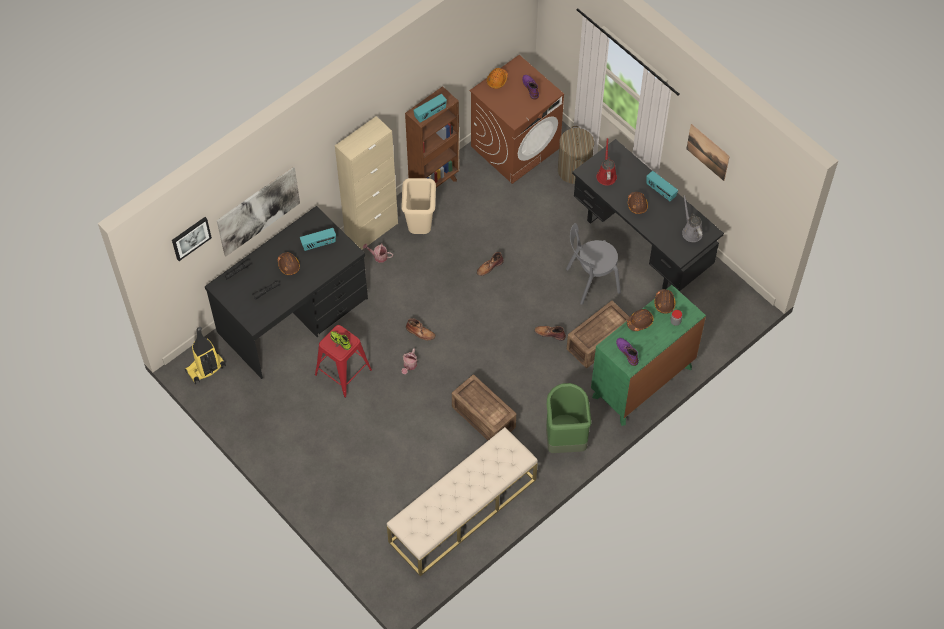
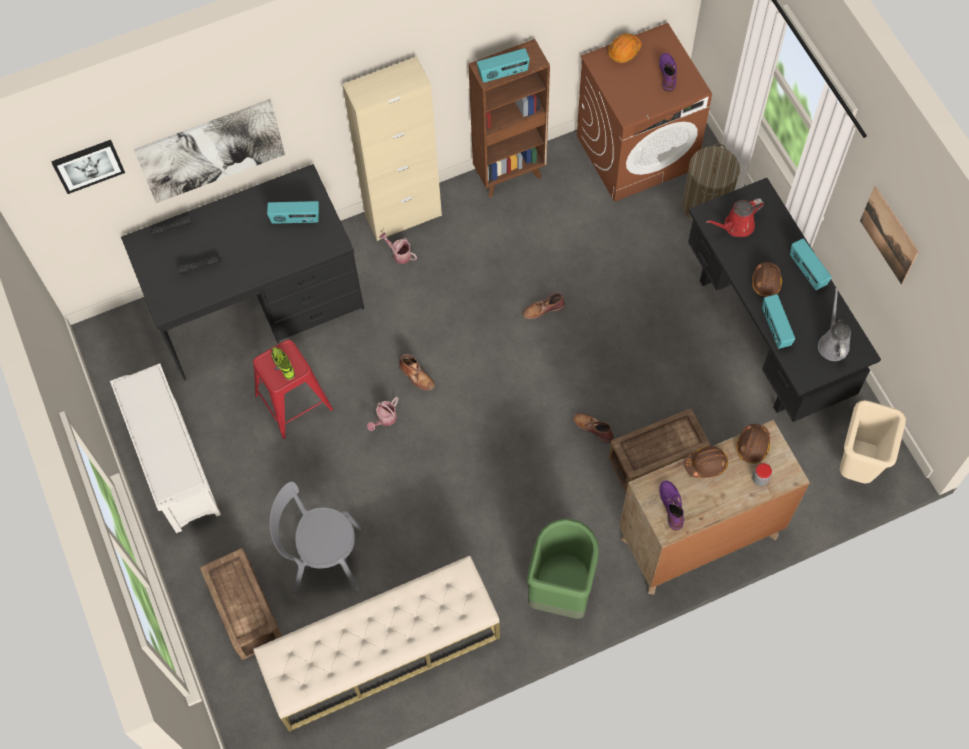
camera: 20 degrees right, 5 degrees up
vacuum cleaner [185,327,226,384] -> none
brown hard hat [278,252,300,275] -> none
beige trash can [401,178,436,234] -> beige trash can moved to [840,400,906,483]
crate [452,375,516,440] -> crate moved to [200,548,282,660]
grey chair [566,223,621,305] -> grey chair moved to [269,481,361,592]
green dresser [591,285,706,426] -> brown dresser [619,420,810,594]
red watering can [596,138,617,186] -> red watering can turned 135 degrees counterclockwise [706,198,764,237]
none -> white shoe rack [110,363,221,533]
none -> radio [762,294,795,349]

